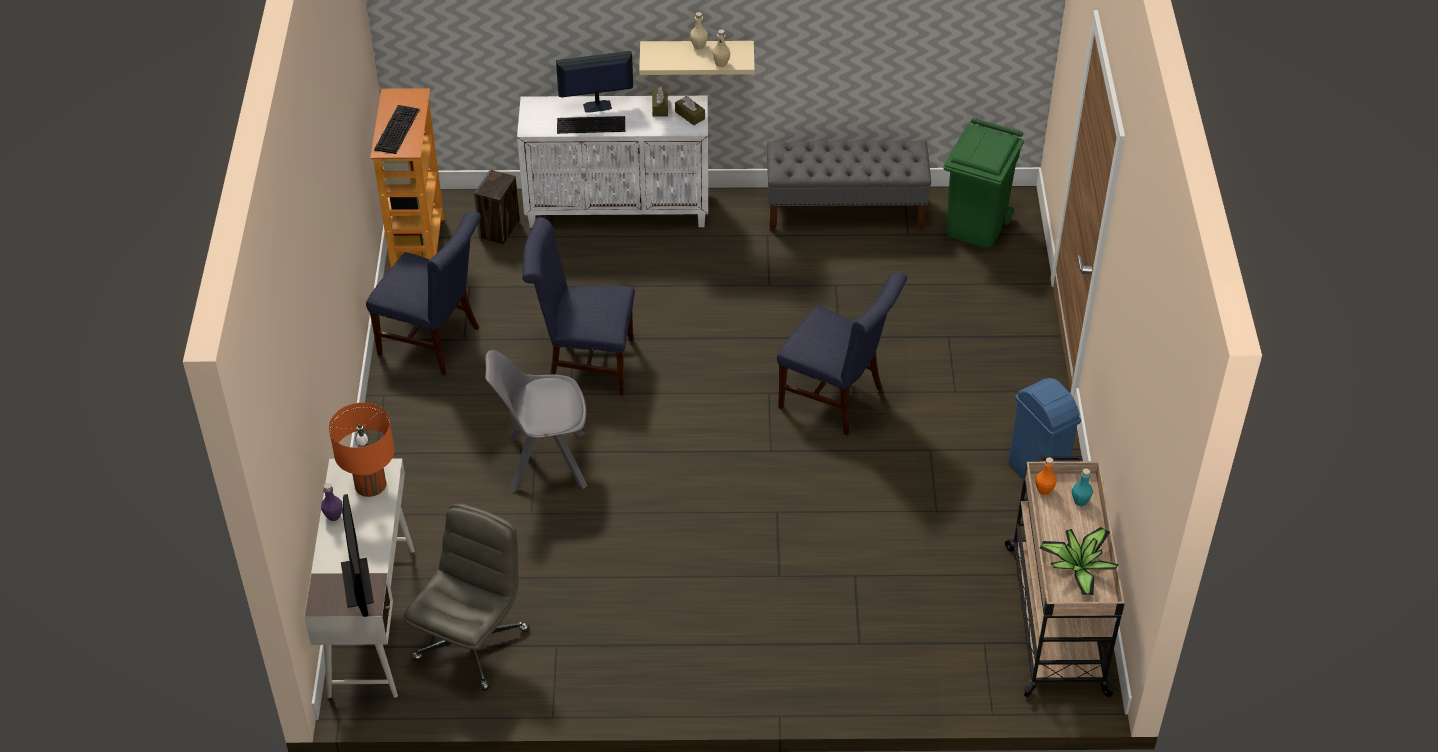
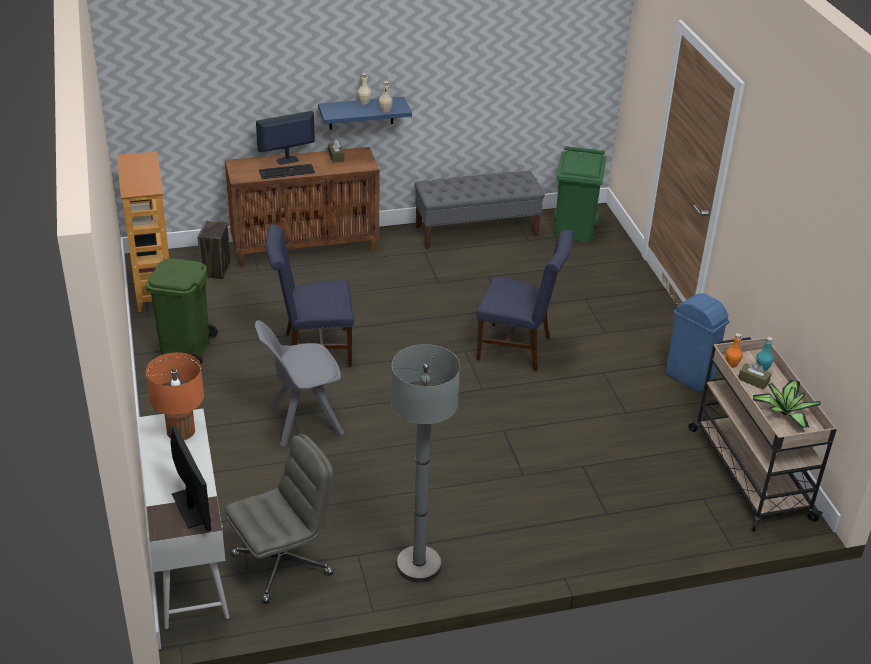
camera: 15 degrees left, 10 degrees down
purple bottle [321,483,342,521] -> none
blue chair [366,211,481,375] -> green trash can [145,258,218,364]
keyboard [374,105,420,154] -> none
grey office chair [404,503,530,691] -> grey office chair turned 45 degrees clockwise [224,434,334,604]
white cabinet [517,96,708,228] -> brown cabinet [225,147,380,267]
beige shelf [639,41,755,75] -> blue shelf [318,97,412,130]
brown tissue box [675,96,705,125] -> brown tissue box moved to [738,363,772,390]
none -> grey floor lamp [391,344,460,583]

